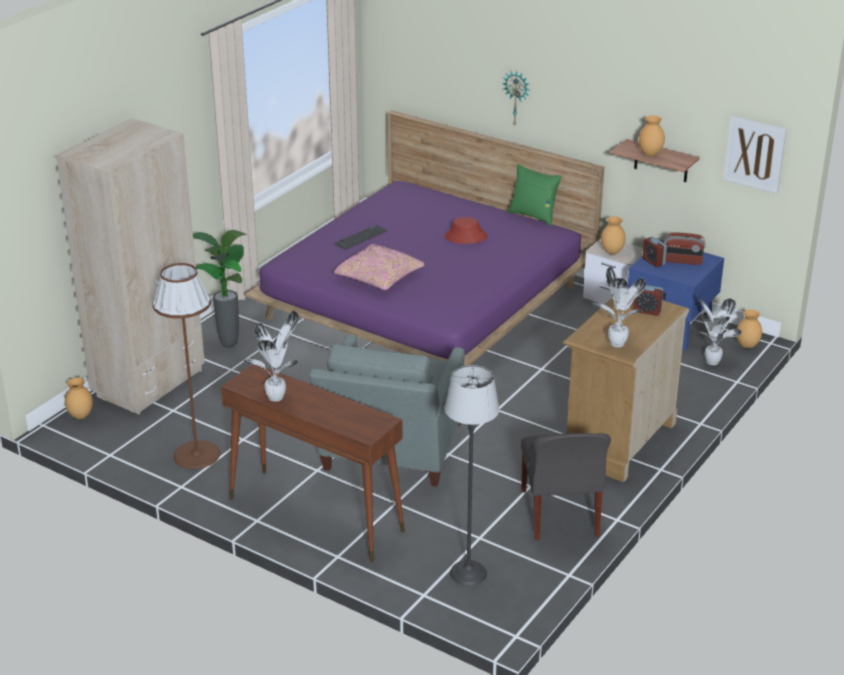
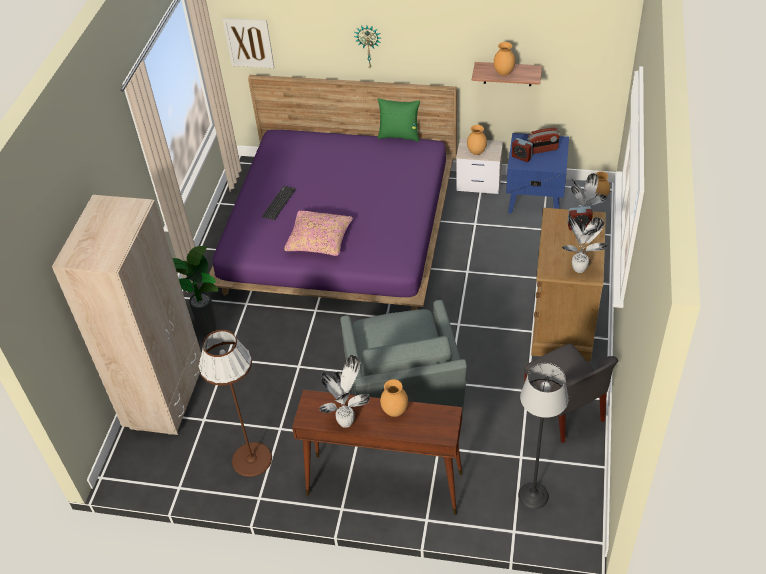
camera: 20 degrees left, 15 degrees up
brown vase [65,378,93,419] -> brown vase moved to [380,379,408,417]
red hat [445,217,488,244] -> none
picture [723,115,787,194] -> picture moved to [222,18,274,68]

